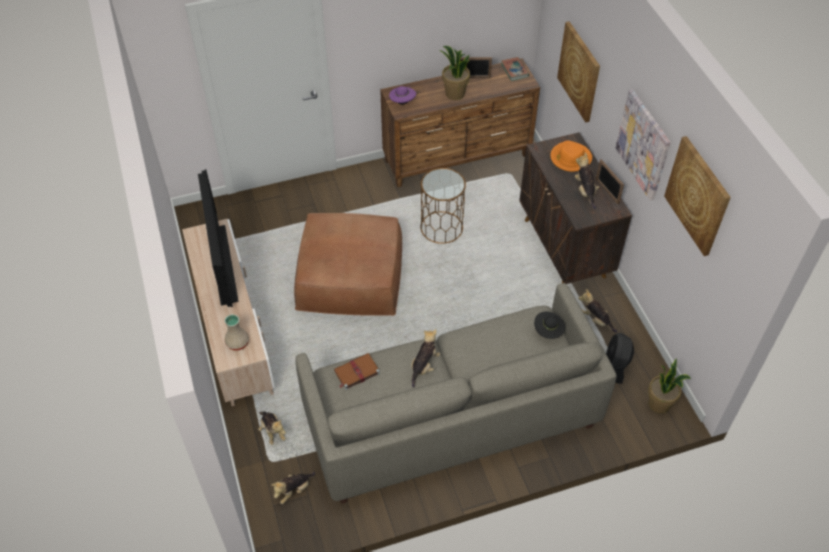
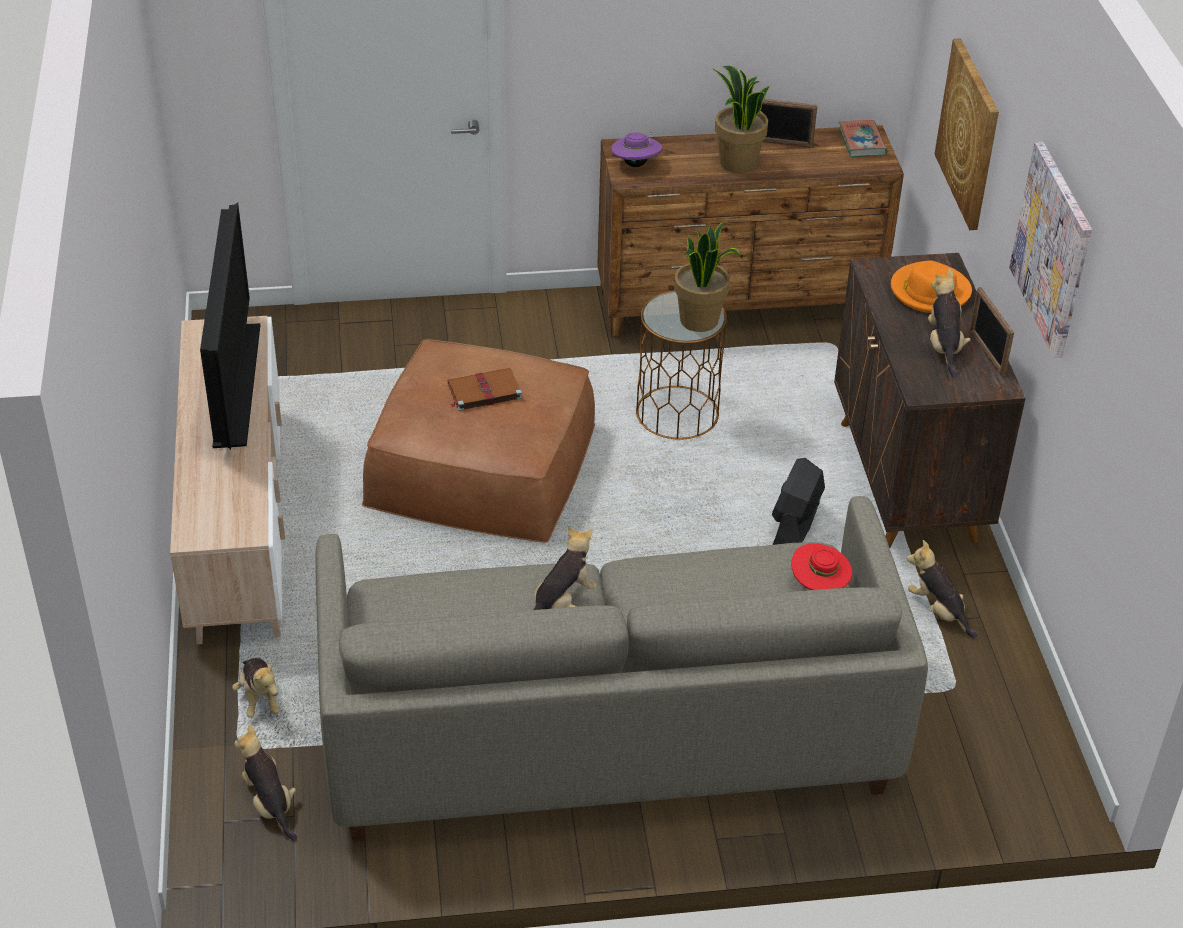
camera: 10 degrees right, 10 degrees down
beige vase [224,314,249,351] -> none
plush toy [271,472,315,504] -> plush toy turned 90 degrees clockwise [234,725,297,841]
brown book [334,353,380,390] -> brown book moved to [448,368,522,411]
black hat [534,312,565,339] -> red hat [791,543,852,590]
black fan [606,332,634,384] -> black fan moved to [772,458,825,545]
potted plant [648,358,691,413] -> potted plant moved to [674,222,741,332]
picture [664,136,731,256] -> none

